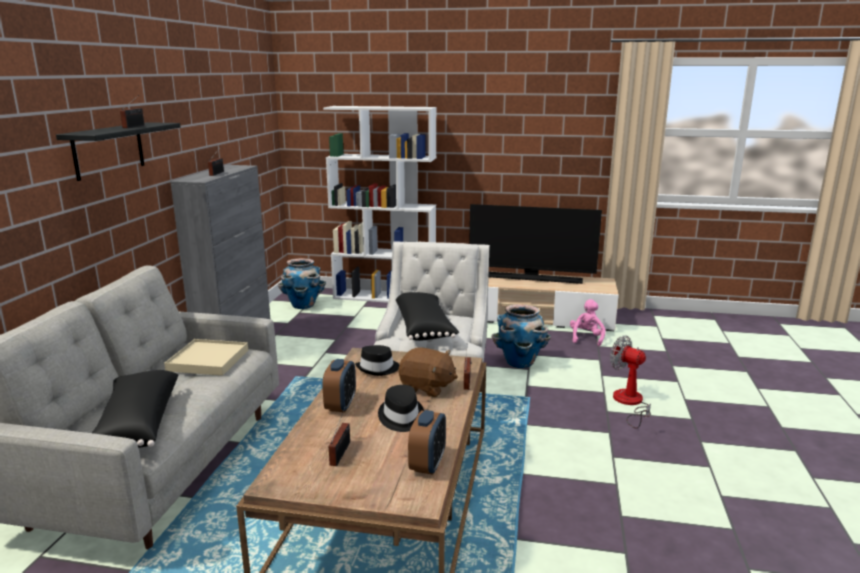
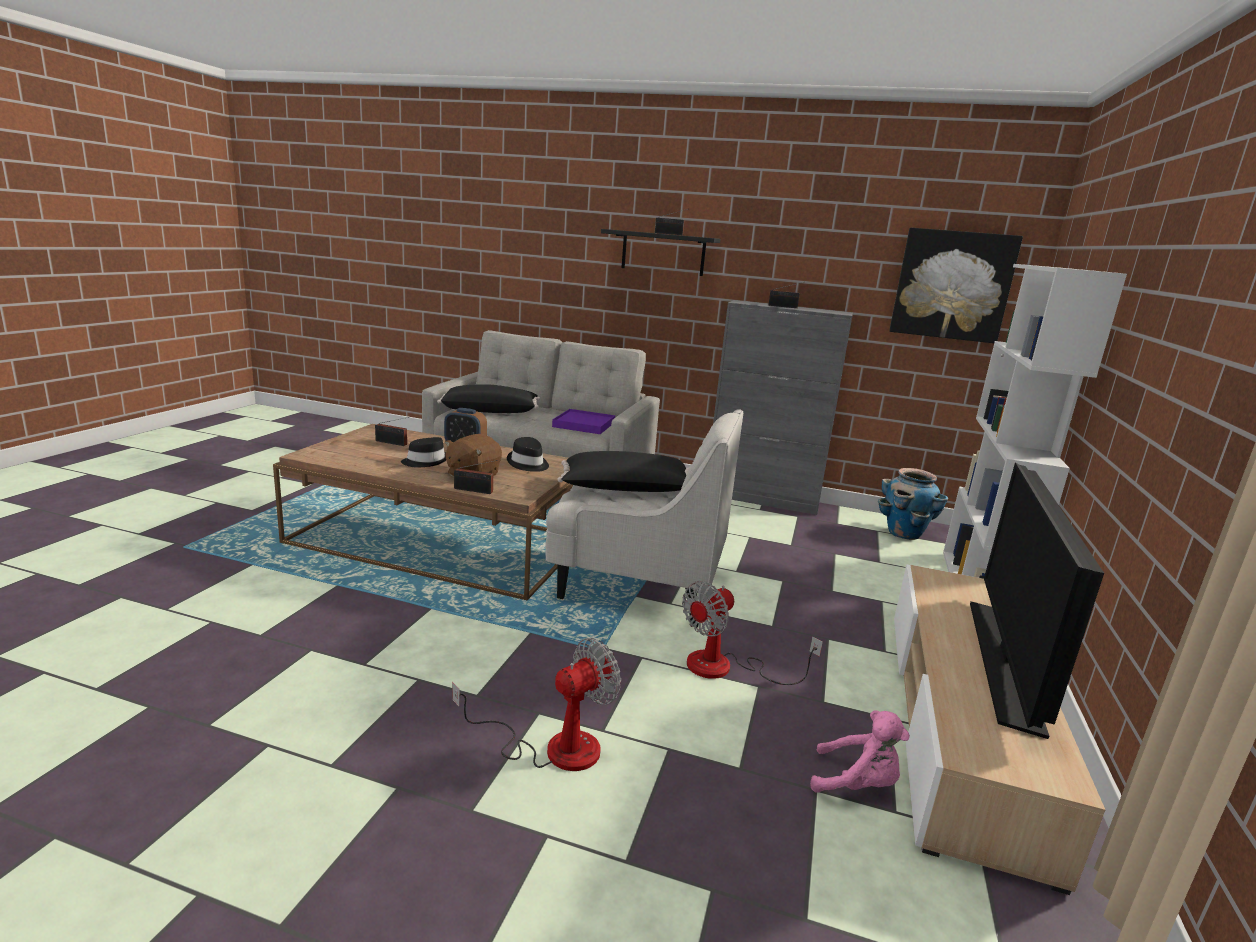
camera: 95 degrees right, 0 degrees up
beige tray [164,339,248,376] -> purple tray [552,409,615,434]
alarm clock [408,410,446,475] -> none
planter [491,304,551,368] -> fan [682,581,823,685]
none -> picture [889,228,1023,343]

